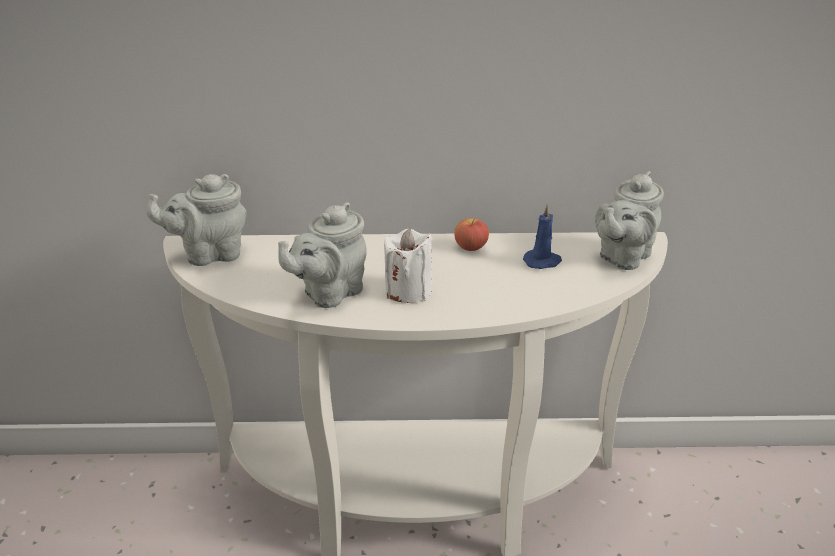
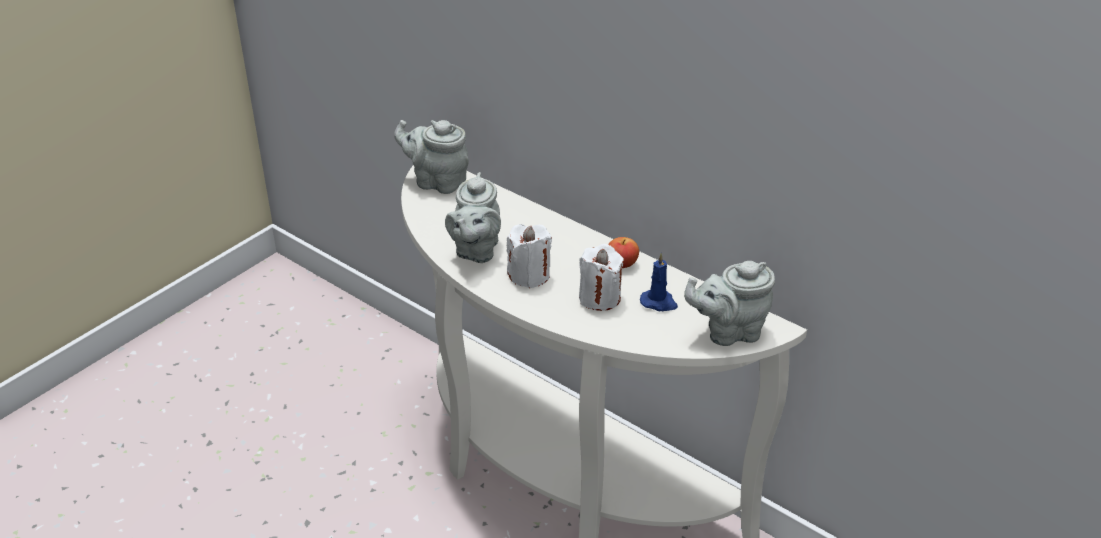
camera: 40 degrees right, 5 degrees up
grey teapot [278,202,367,308] -> grey teapot turned 75 degrees counterclockwise [445,172,501,263]
none -> white candle [579,244,624,311]

